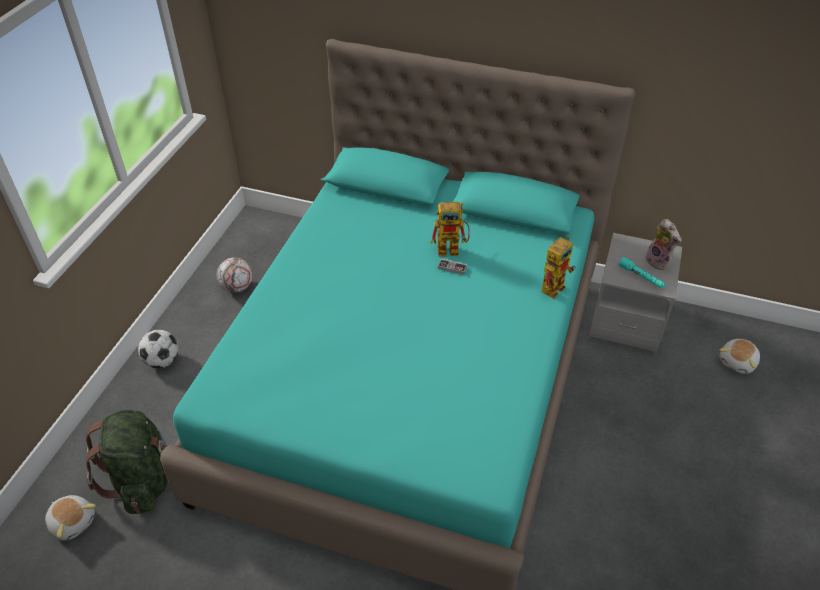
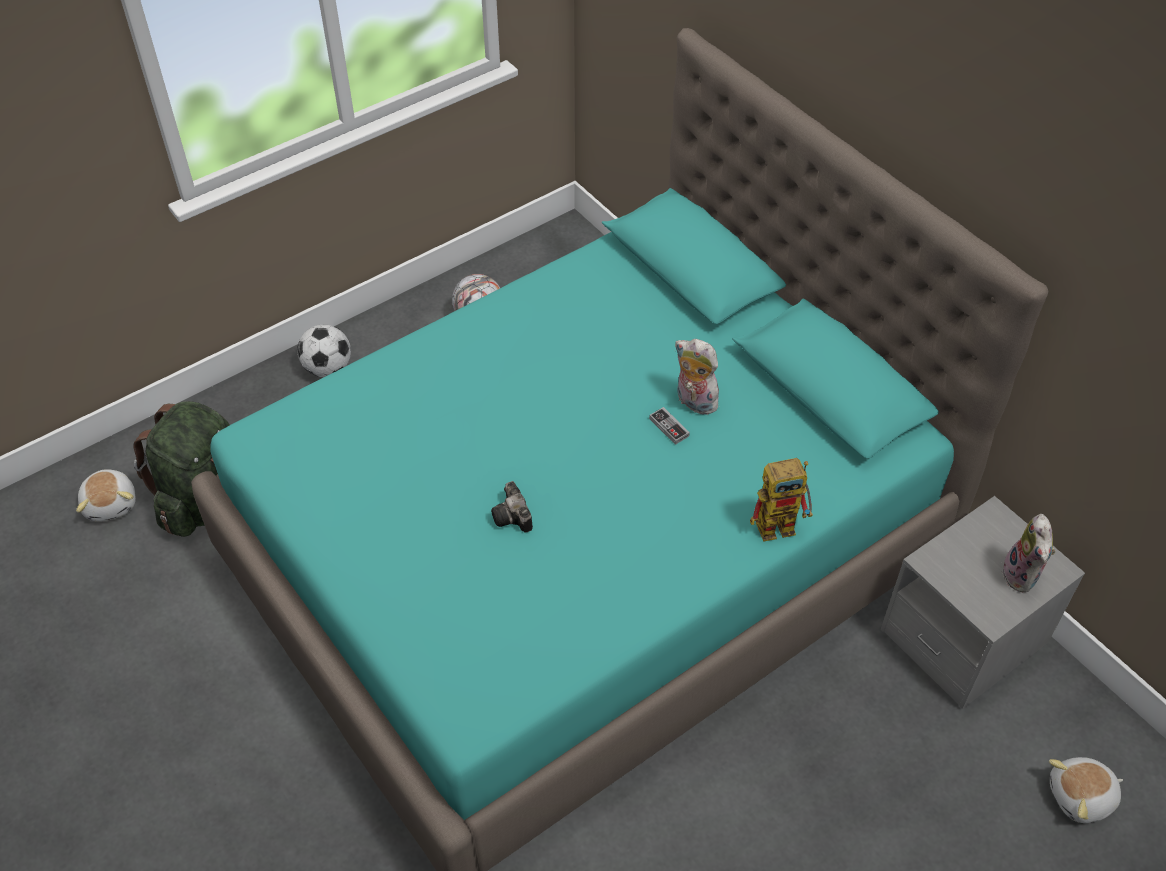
camera: 35 degrees right, 5 degrees up
toy robot [431,202,470,257] -> plush toy [675,339,722,415]
turquoise flashlight [619,257,666,289] -> none
none -> camera [491,481,533,533]

